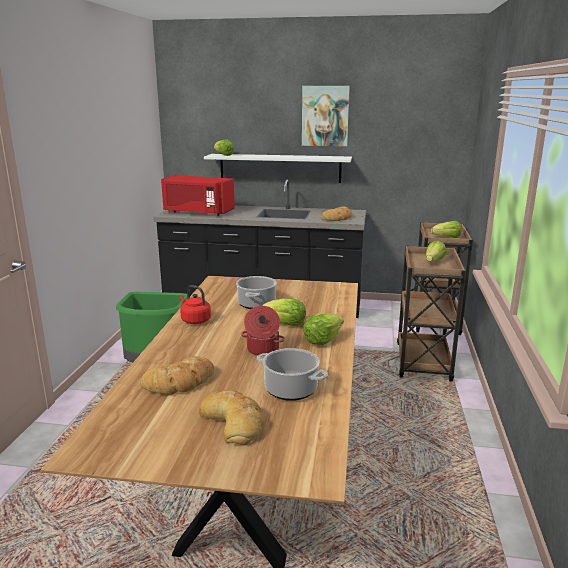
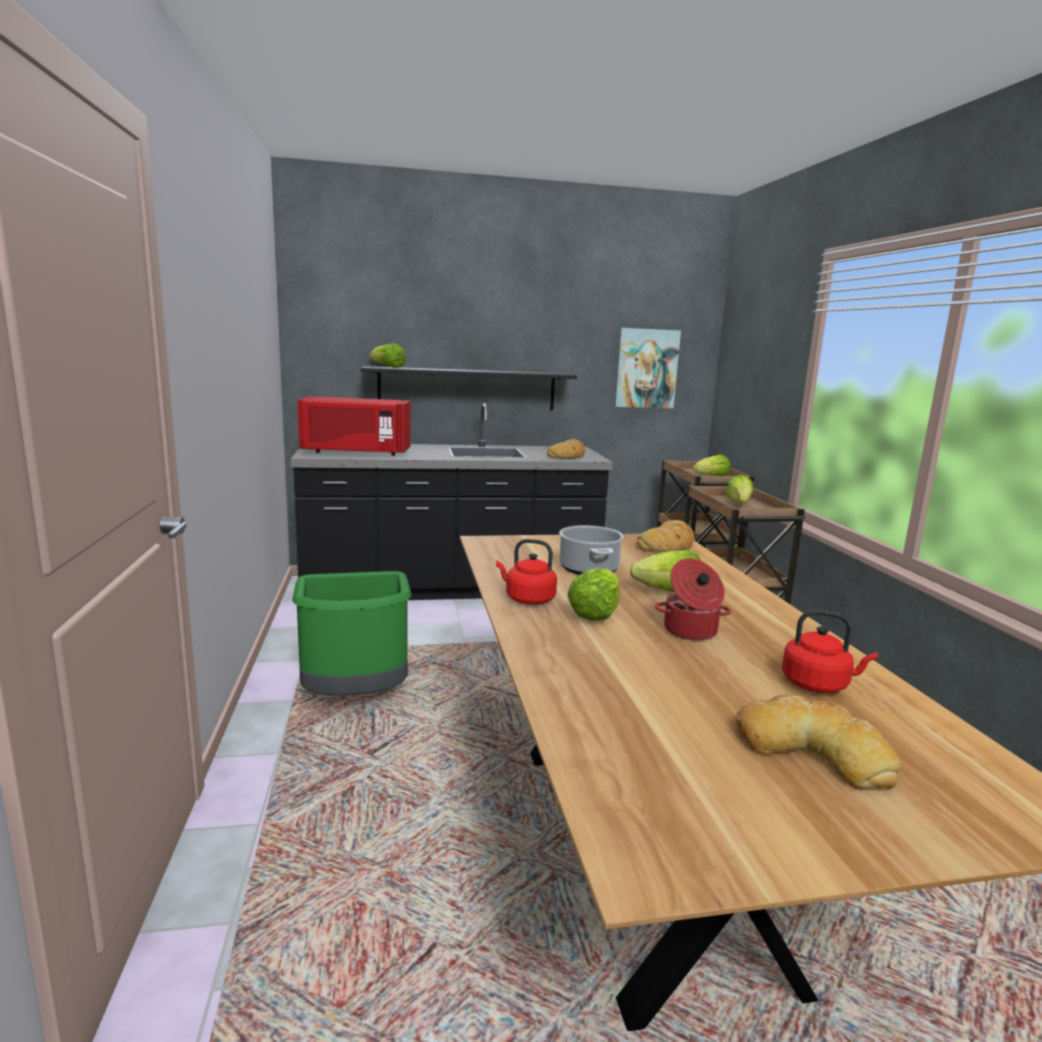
camera: 20 degrees left, 5 degrees down
bread [140,356,214,395] -> bread moved to [637,520,694,552]
white shelf [204,154,352,183] -> black shelf [361,366,577,410]
cooking pot [257,348,328,401] -> red kettle [782,610,878,693]
picture [302,86,350,146] -> picture moved to [614,328,681,408]
lettuce [303,313,344,345] -> lettuce moved to [568,569,620,621]

